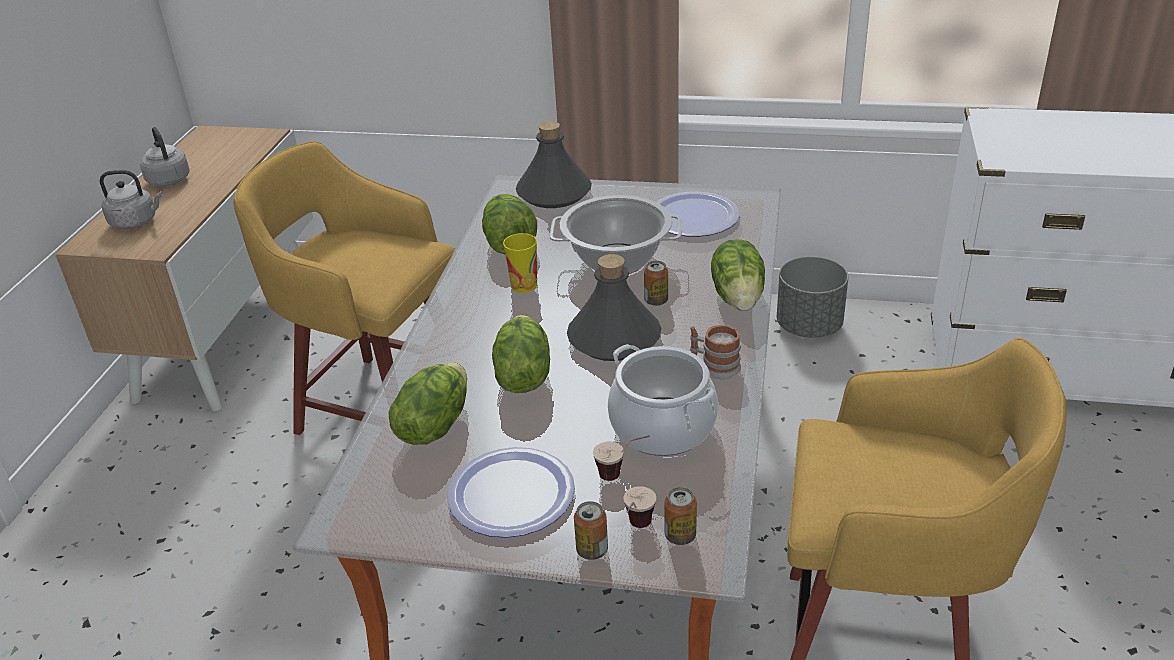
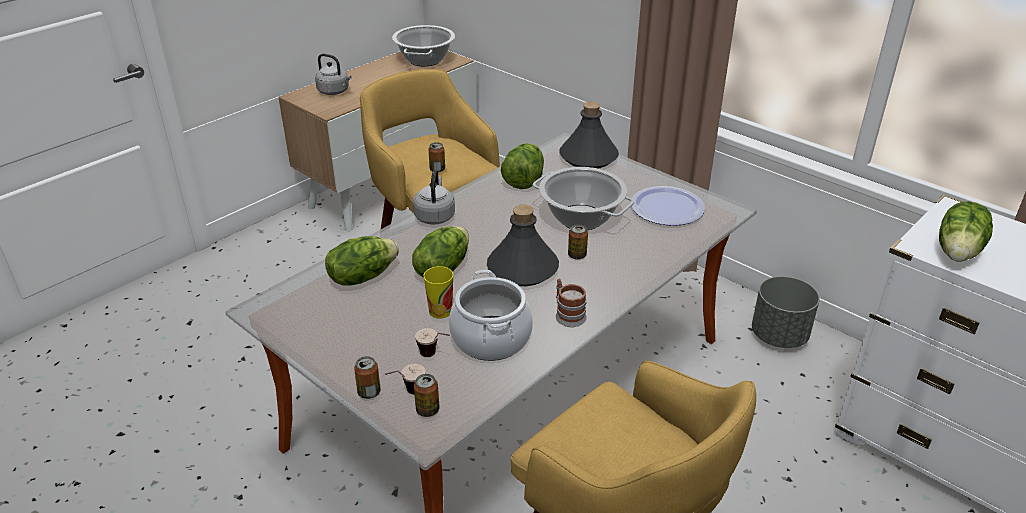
camera: 30 degrees right, 0 degrees up
grey kettle [140,127,189,186] -> grey kettle moved to [413,169,455,225]
plate [447,447,575,538] -> none
cup [503,233,537,293] -> cup moved to [423,266,453,319]
lettuce [711,239,765,311] -> lettuce moved to [939,201,993,262]
none -> cooking pot [392,25,455,66]
none -> can [429,142,445,173]

